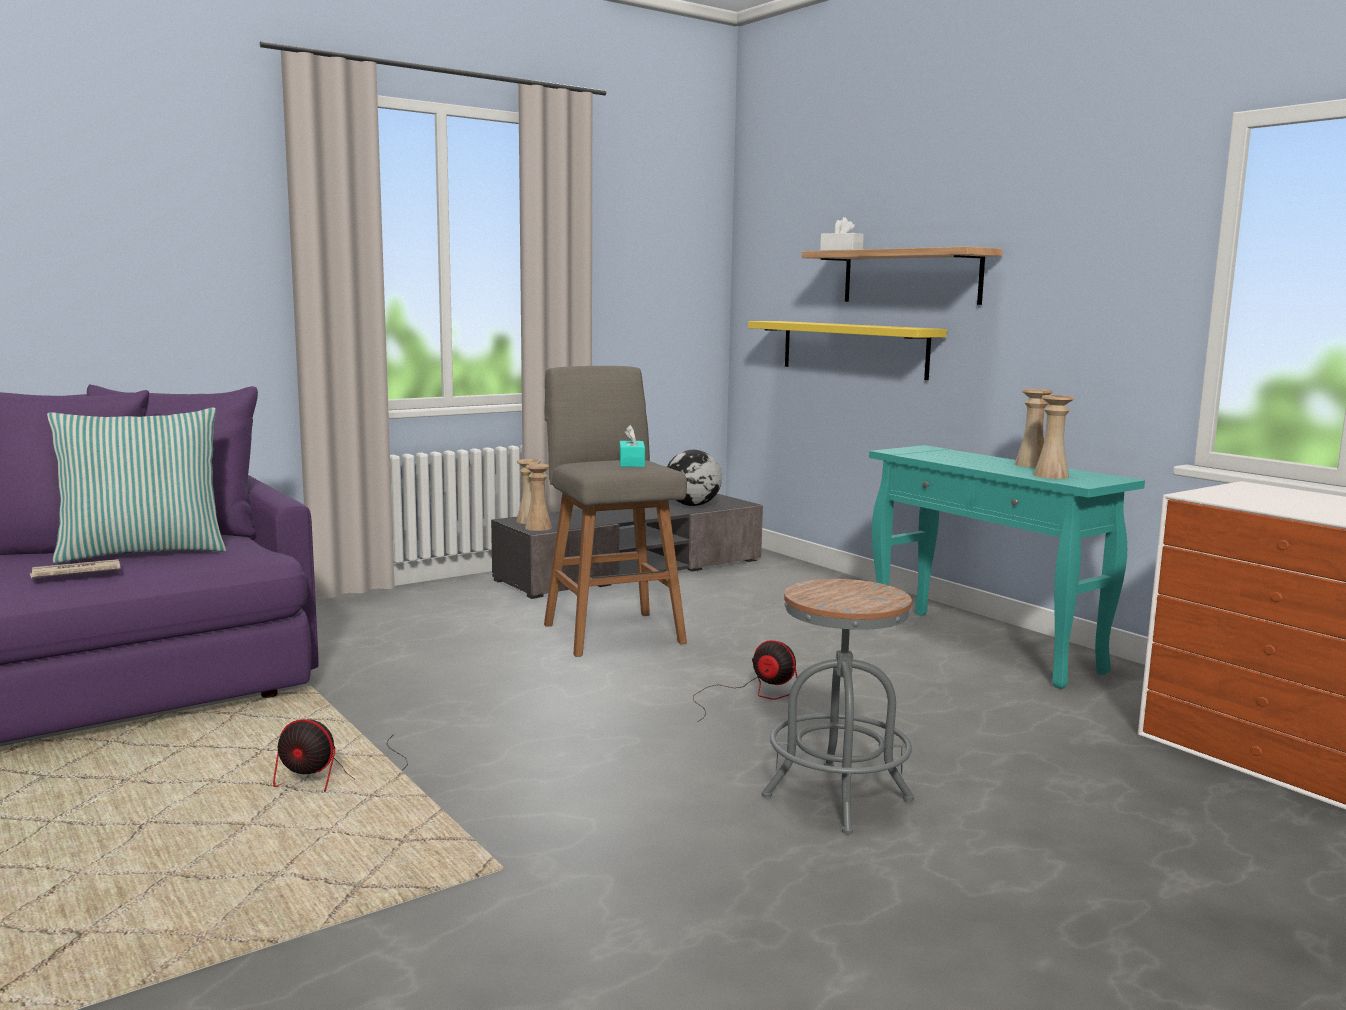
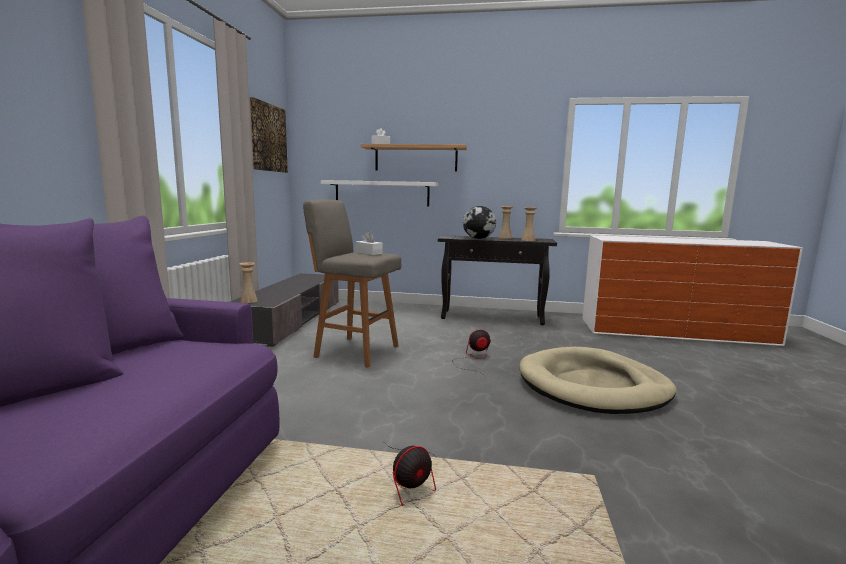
camera: 45 degrees left, 0 degrees up
newspaper [30,559,121,578] -> none
pillow [47,408,226,563] -> none
beige vase [525,464,552,531] -> none
turquoise tissue box [620,425,645,467] -> white tissue box [356,231,383,255]
globe [667,450,722,506] -> globe moved to [463,206,496,239]
yellow shelf [748,321,947,380] -> white shelf [321,180,438,206]
grey stool [762,579,914,835] -> beige dog bed [520,347,677,414]
turquoise console table [869,445,1145,689] -> black console table [438,235,557,325]
none -> picture [249,97,288,173]

